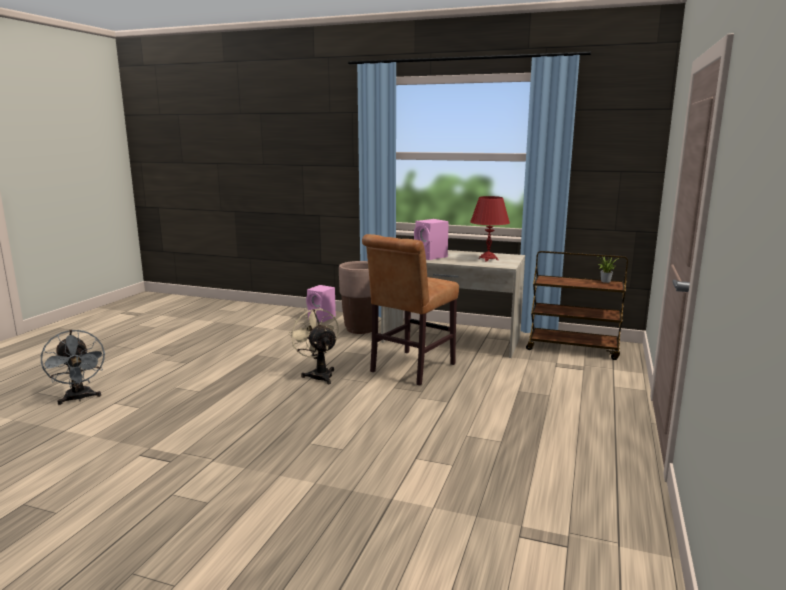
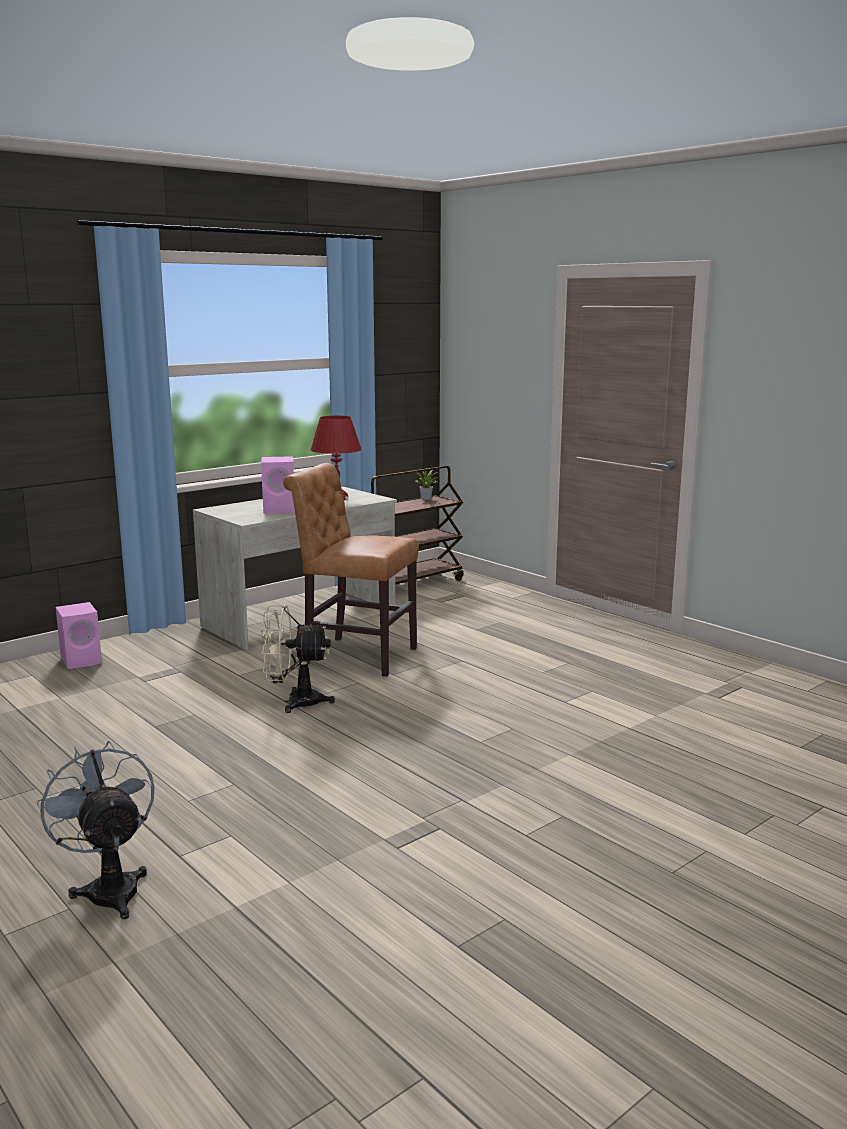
camera: 60 degrees left, 0 degrees up
grey fan [41,330,105,405] -> grey fan turned 120 degrees counterclockwise [37,741,155,919]
brown planter [339,261,372,334] -> none
brown chair [362,234,459,386] -> brown chair turned 135 degrees clockwise [283,463,419,677]

